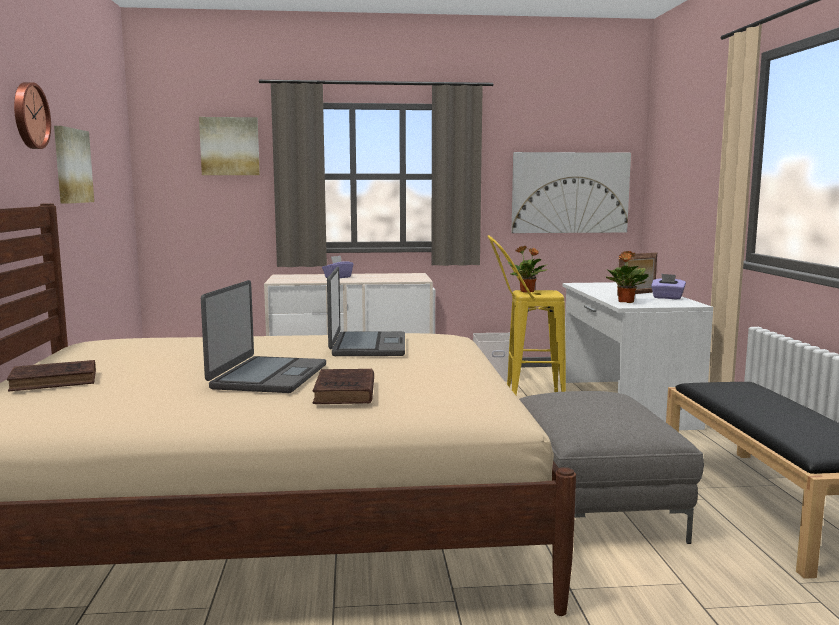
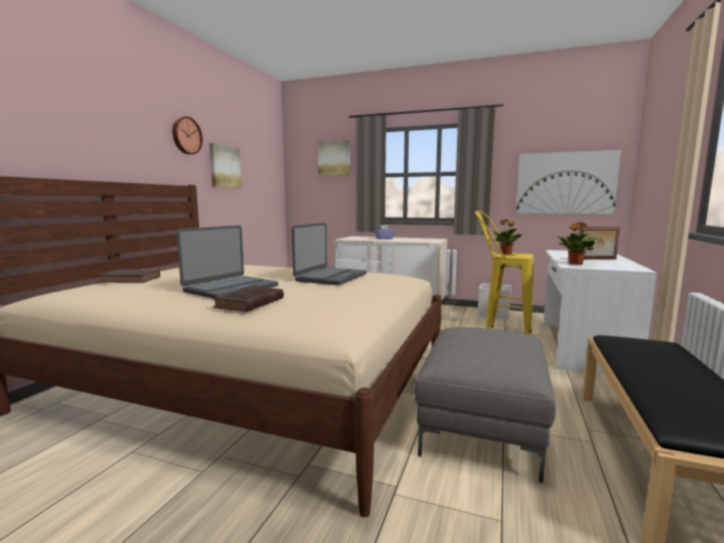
camera: 25 degrees right, 0 degrees up
purple tissue box [651,274,686,299] -> none

